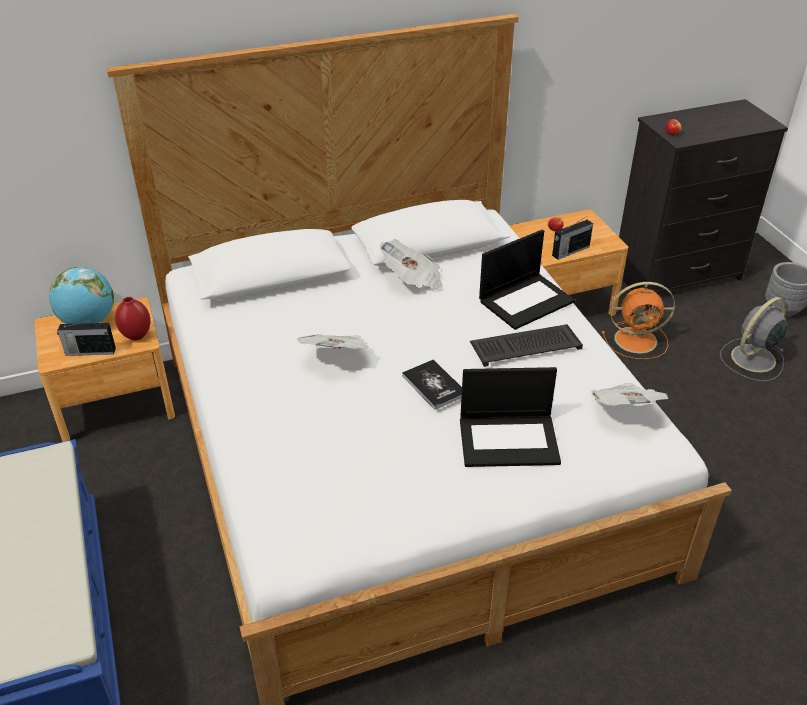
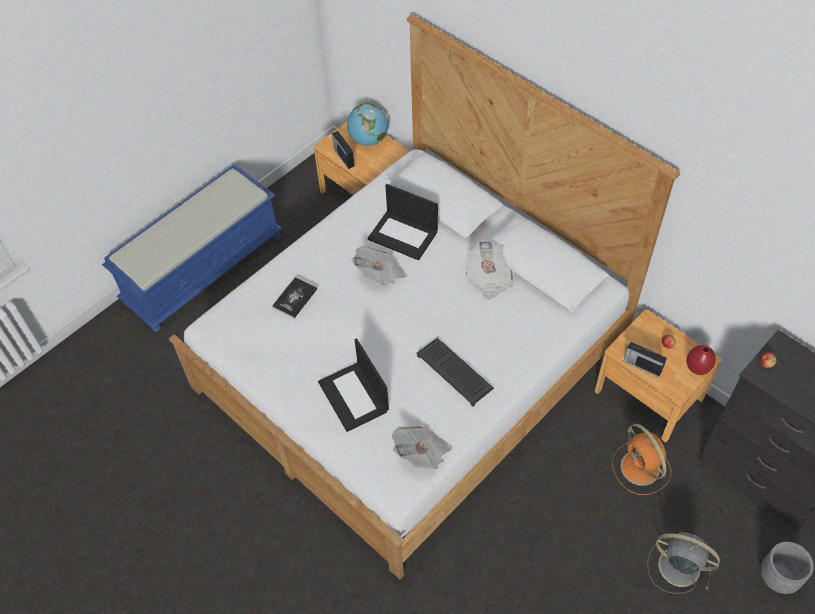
camera: 65 degrees right, 15 degrees up
red vase [115,297,151,340] -> red vase moved to [687,345,716,375]
book [402,360,462,410] -> book moved to [272,277,317,319]
laptop [479,230,575,330] -> laptop moved to [368,184,438,260]

